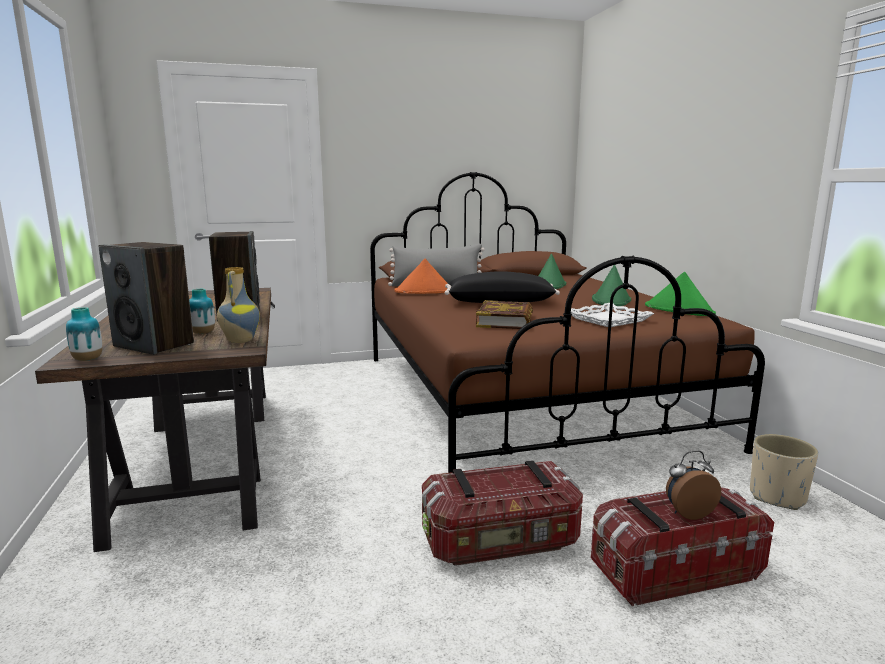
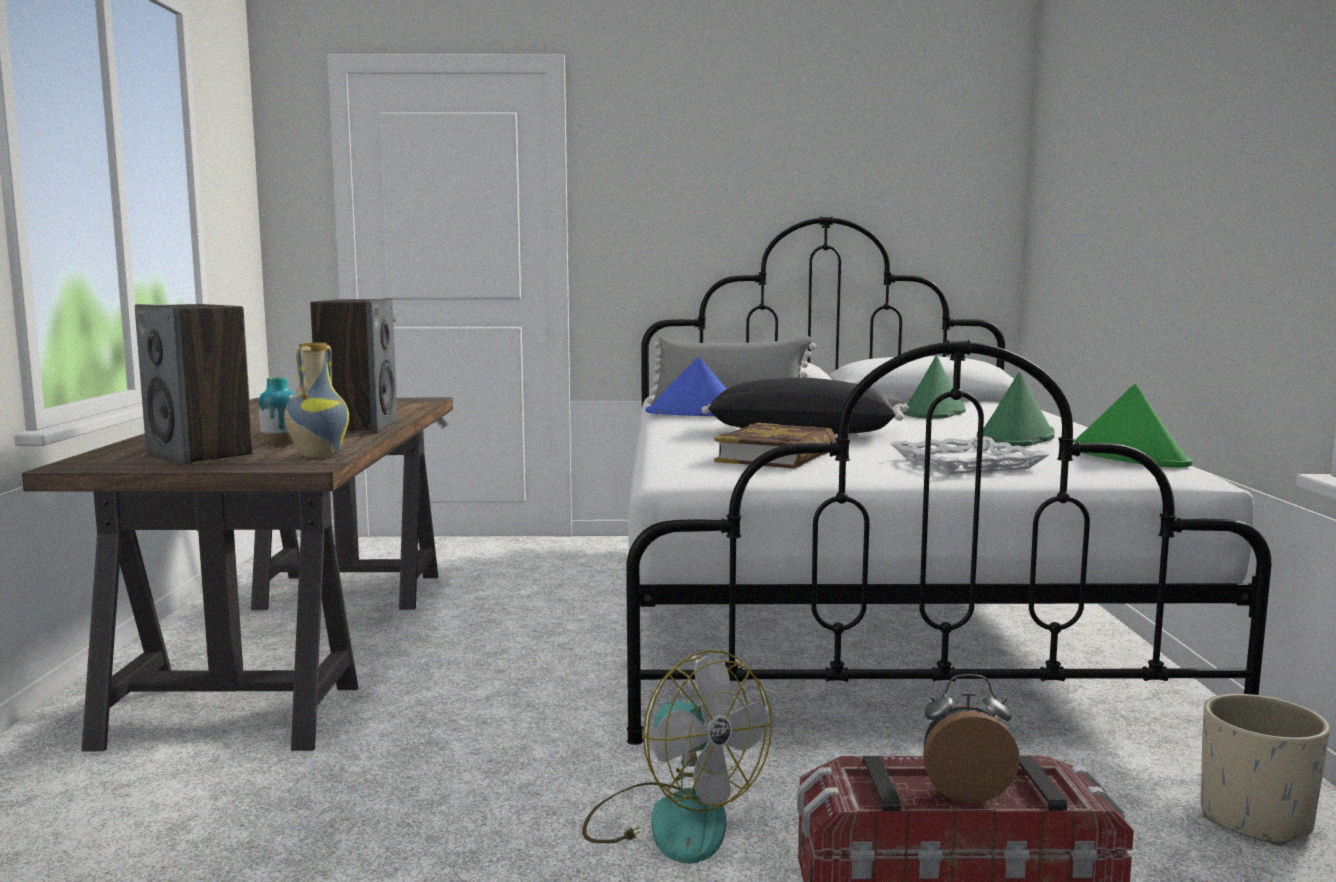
camera: 15 degrees right, 5 degrees down
vase [66,307,102,361] -> none
brown bed [370,172,765,473] -> white bed [626,216,1271,745]
orange hat [394,259,448,294] -> blue hat [645,357,727,416]
storage box [422,460,583,566] -> fan [582,650,772,864]

